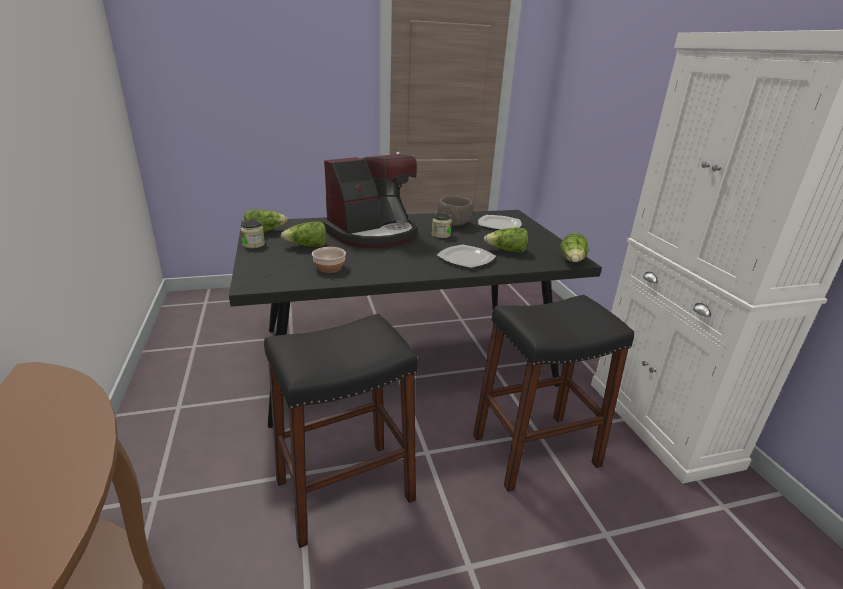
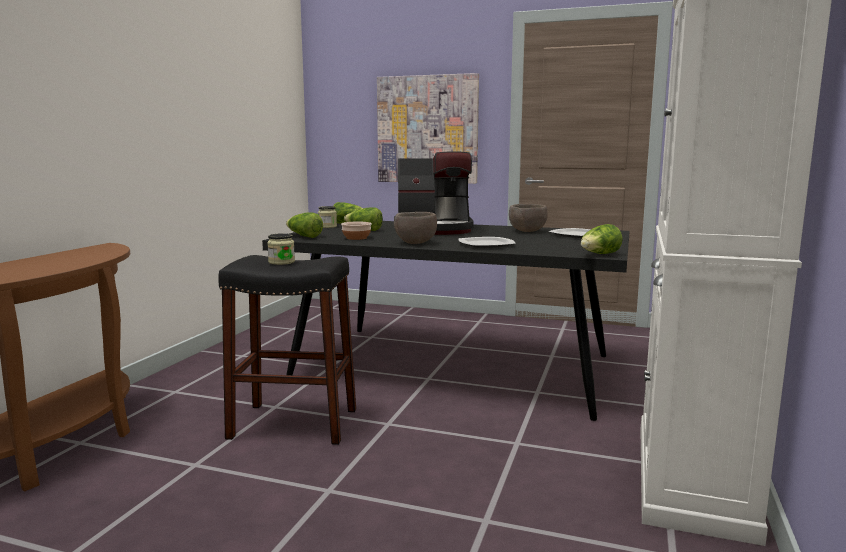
camera: 35 degrees right, 15 degrees down
jar [431,213,452,238] -> jar moved to [267,233,295,265]
black stool [473,295,634,492] -> none
lettuce [484,228,528,253] -> lettuce moved to [286,212,323,238]
none -> picture [377,73,479,184]
none -> brown bowl [394,212,437,244]

